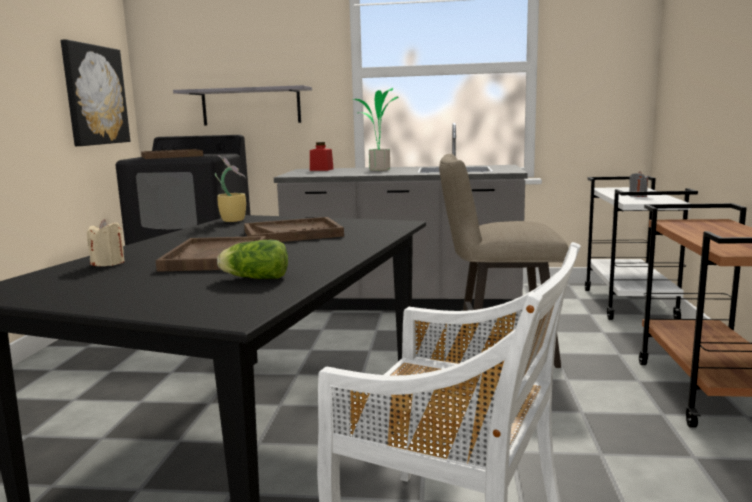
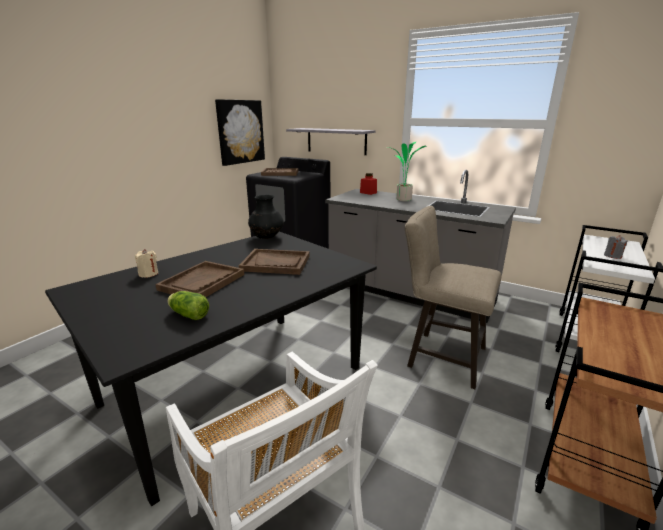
camera: 25 degrees right, 10 degrees up
potted plant [215,155,246,222] -> black vase [248,195,284,239]

